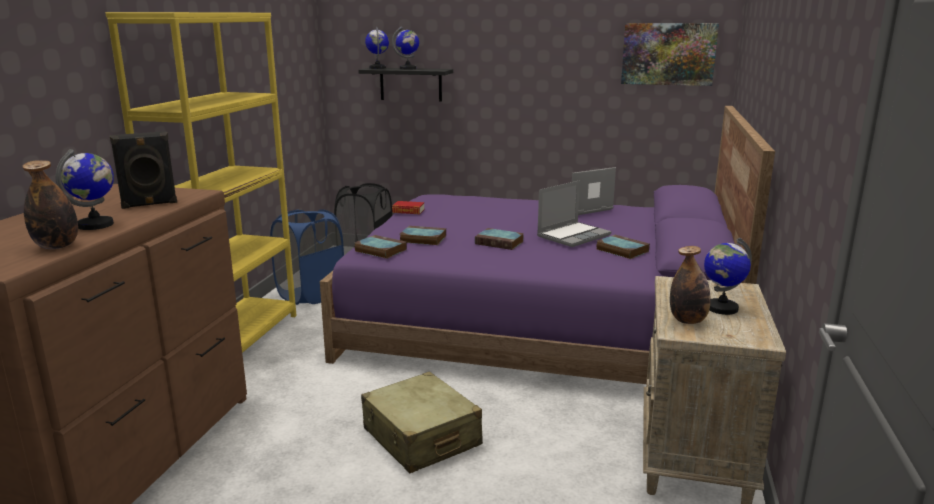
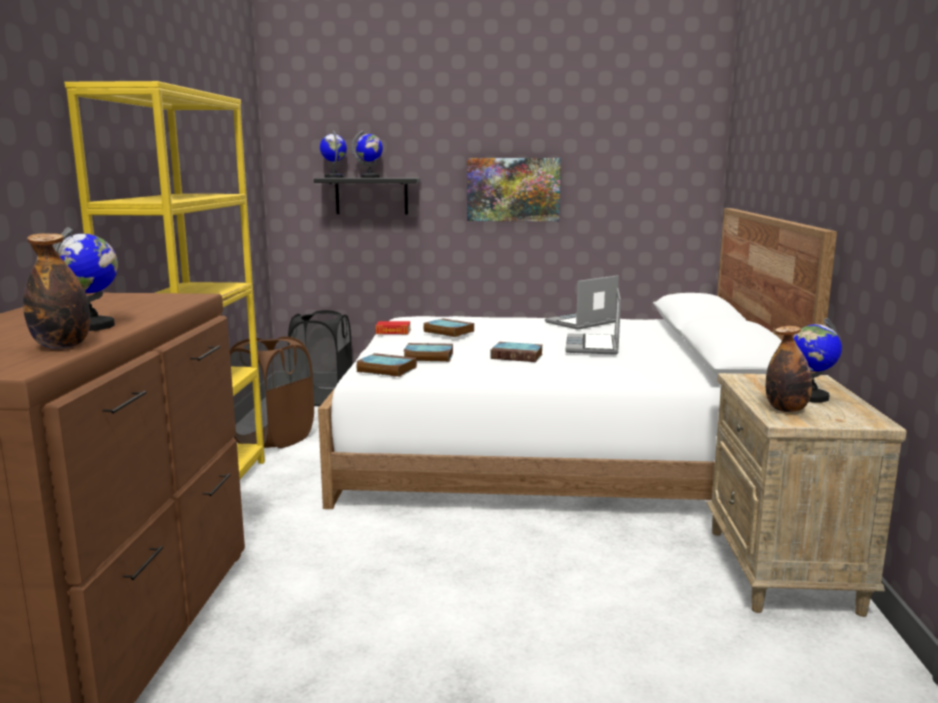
camera: 10 degrees left, 5 degrees down
black speaker [110,131,177,209] -> none
blue laundry basket [270,209,344,305] -> brown laundry basket [230,336,314,448]
purple bed [320,106,775,384] -> white bed [318,208,837,509]
beige suitcase [361,372,483,473] -> none
laptop [537,180,611,247] -> laptop turned 150 degrees clockwise [565,288,621,355]
book [597,234,650,259] -> book moved to [423,318,474,337]
picture [621,23,719,86] -> picture moved to [467,158,561,221]

